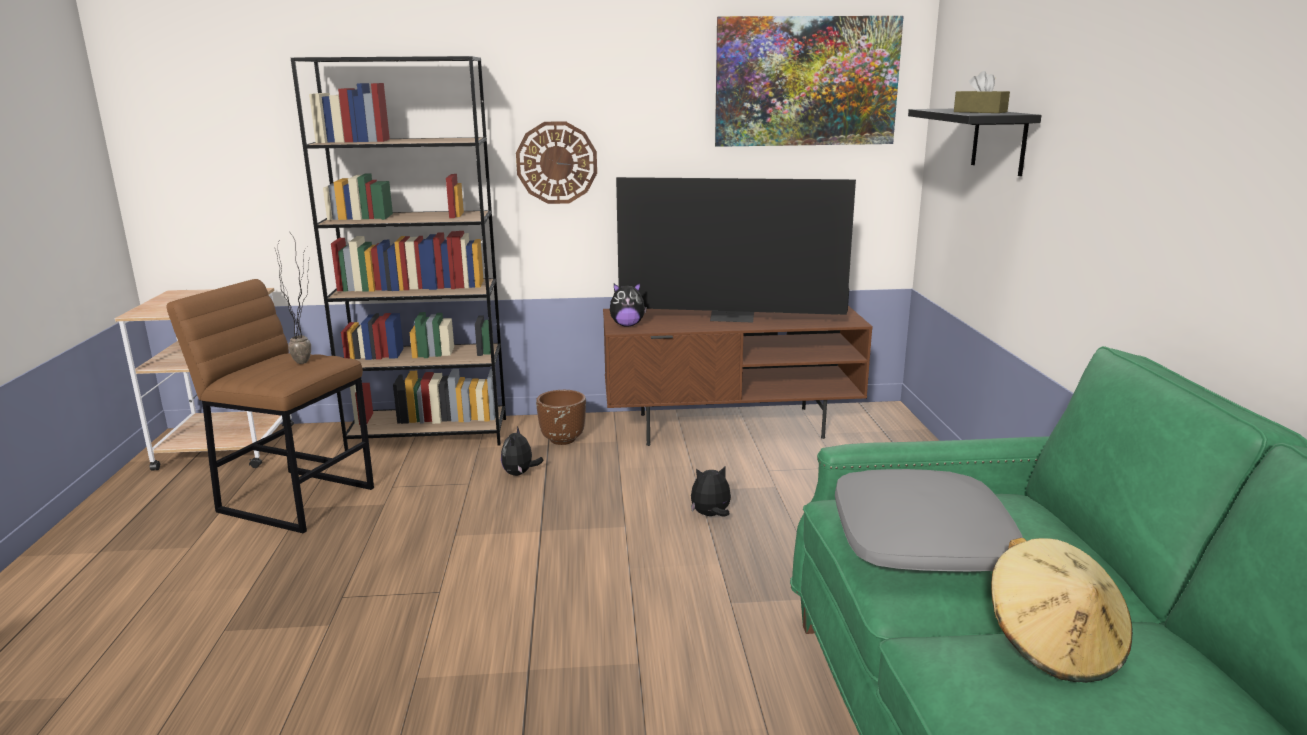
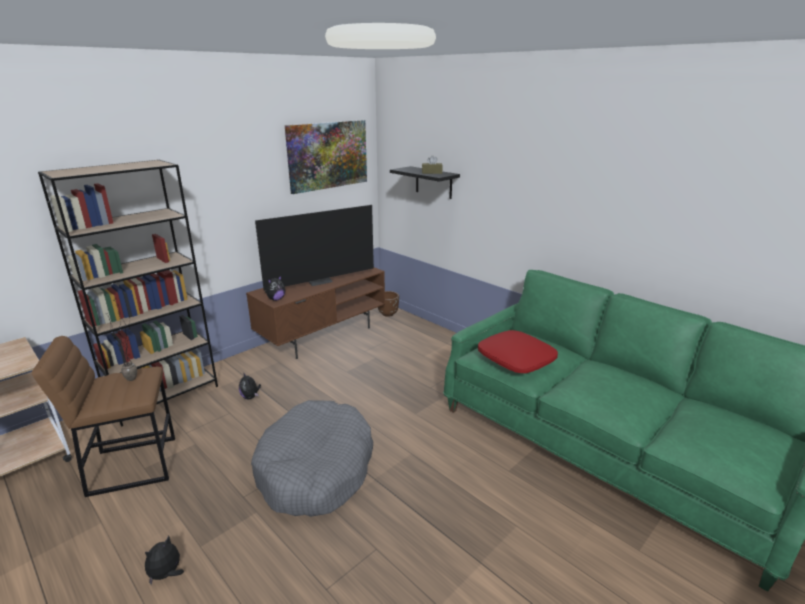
camera: 40 degrees left, 5 degrees up
wall clock [516,121,597,204] -> none
brown planter [536,390,586,445] -> brown planter moved to [378,291,399,317]
plush toy [691,465,731,517] -> plush toy moved to [145,535,184,585]
grey pillow [835,469,1023,572] -> red pillow [478,330,558,373]
beige hat [991,538,1133,683] -> none
none -> grey dog bed [251,400,373,517]

